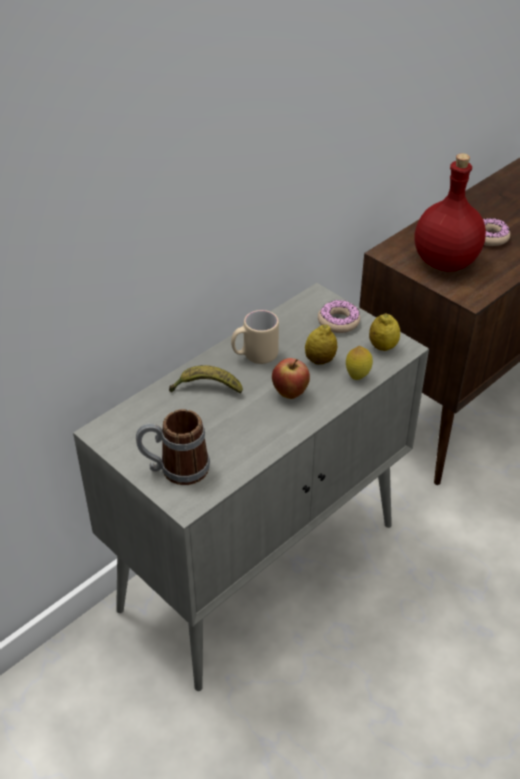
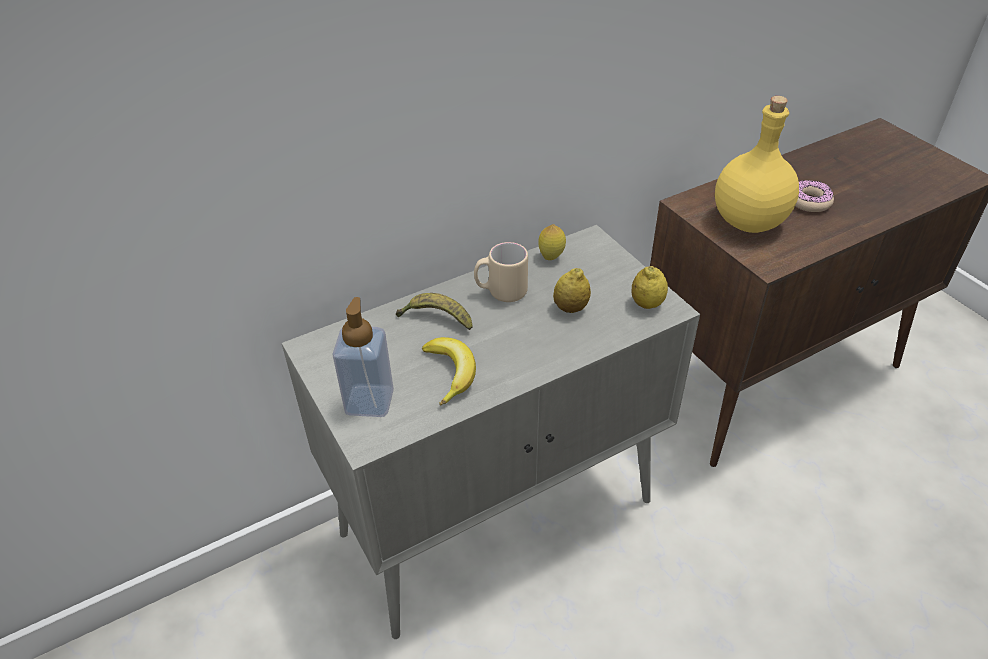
camera: 15 degrees right, 0 degrees up
mug [136,409,210,485] -> soap dispenser [332,297,394,417]
apple [272,358,310,399] -> none
donut [318,300,360,333] -> none
lemon [346,346,373,380] -> lemon moved to [538,224,566,260]
red bottle [414,153,486,271] -> yellow bottle [715,96,799,233]
none -> banana [422,337,476,405]

